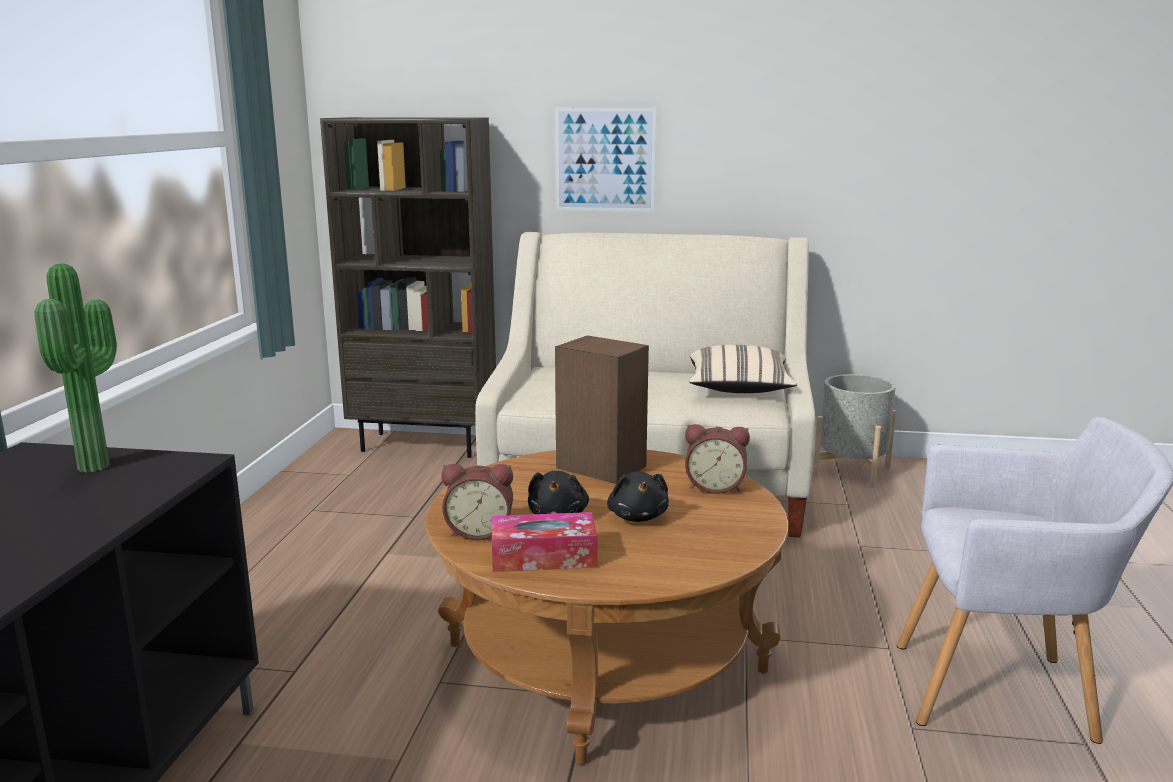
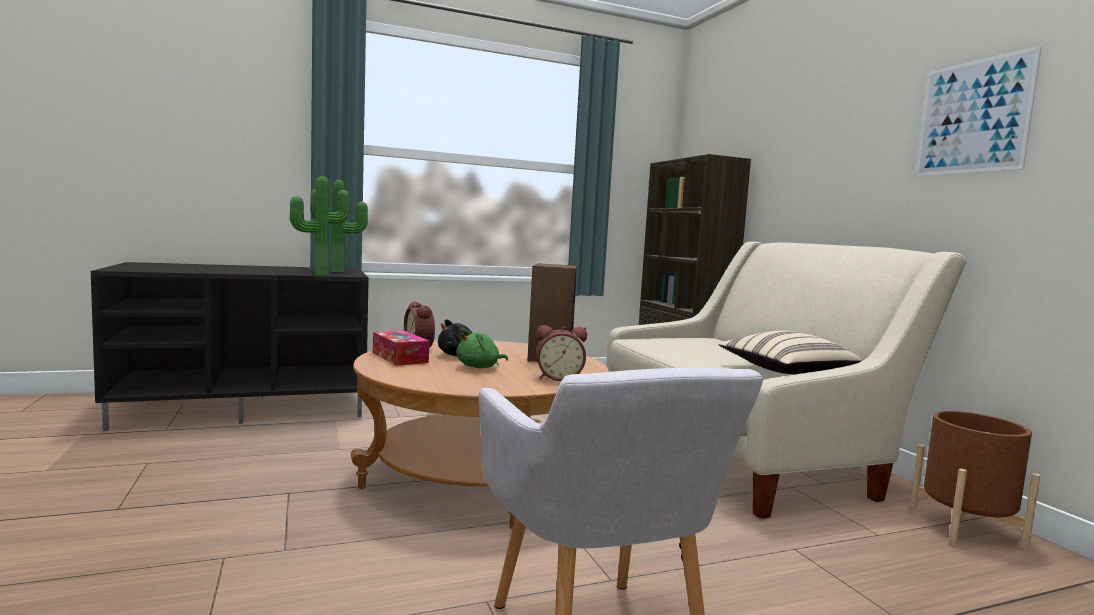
camera: 60 degrees right, 10 degrees down
picture [555,108,656,212] -> picture moved to [915,46,1042,177]
black plush toy [607,471,669,522] -> green plush toy [456,328,508,368]
alarm clock [685,424,750,494] -> alarm clock turned 75 degrees counterclockwise [536,325,587,381]
grey planter [813,374,896,488] -> brown planter [909,411,1040,550]
none -> potted plant [290,176,350,275]

